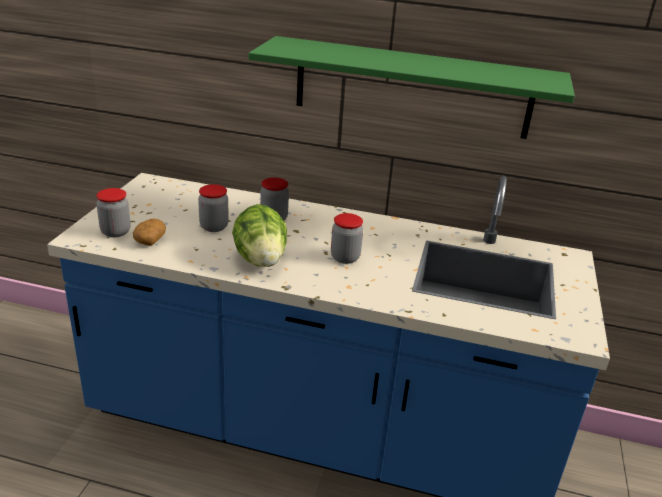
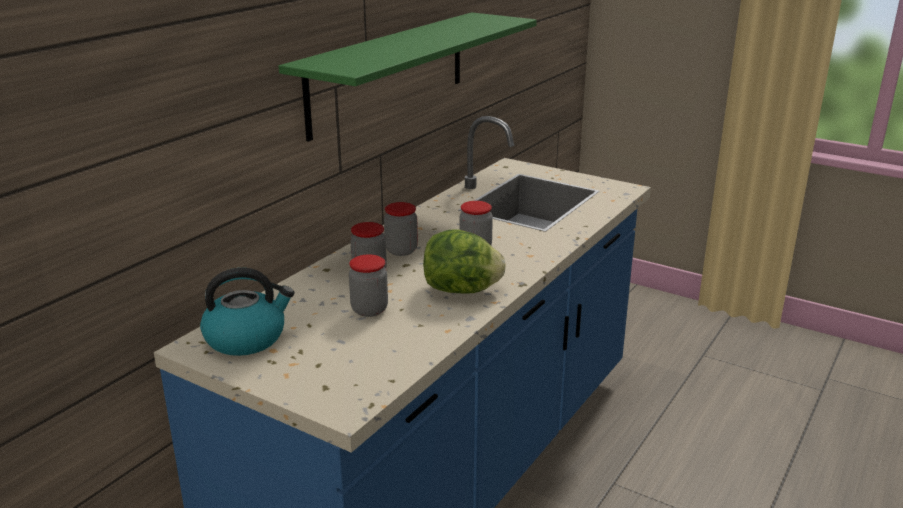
camera: 70 degrees left, 5 degrees down
jar [96,188,131,237] -> jar moved to [384,202,418,256]
potato [133,219,166,245] -> none
none -> kettle [200,268,294,356]

